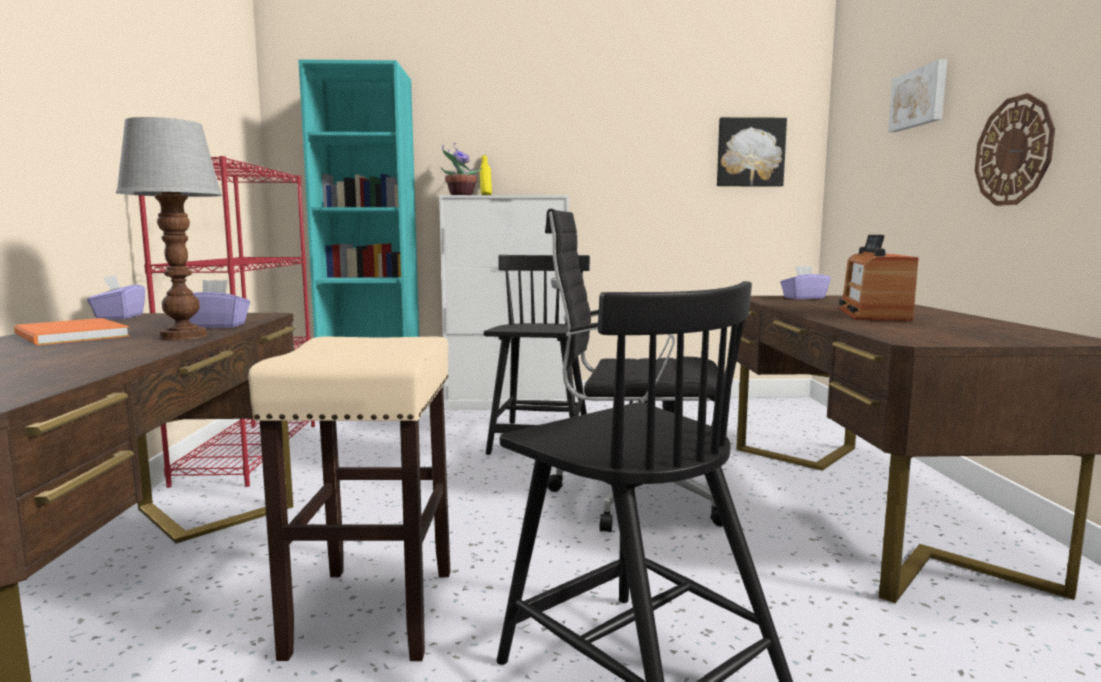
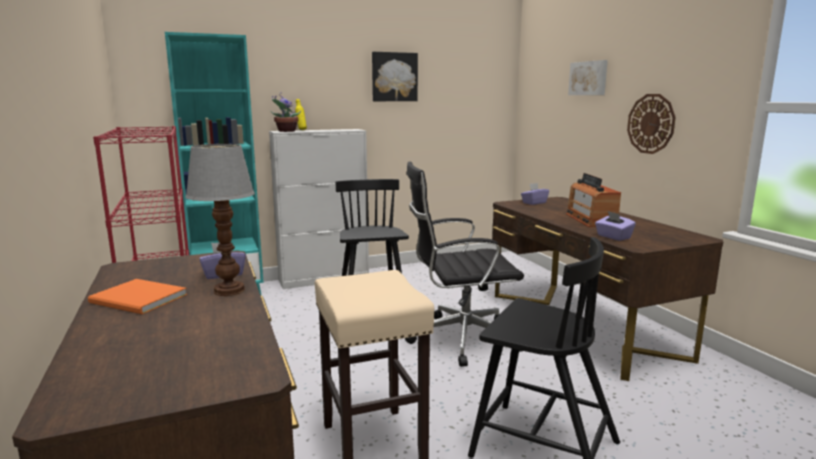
camera: 20 degrees left, 5 degrees up
purple tissue box [87,275,145,320] -> purple tissue box moved to [595,211,636,241]
picture [717,117,787,186] -> picture moved to [372,52,418,101]

